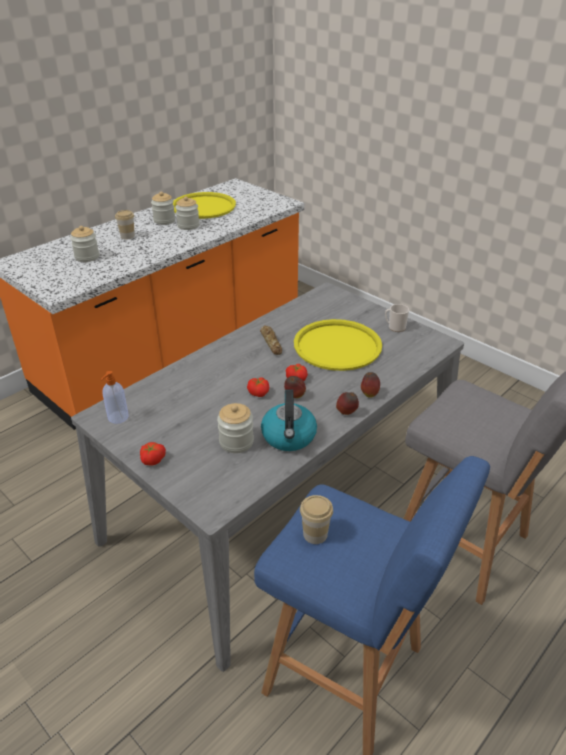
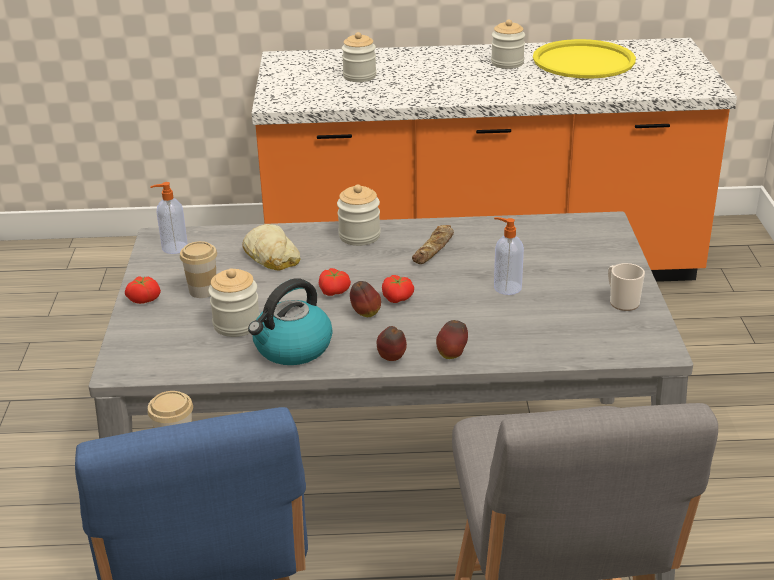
camera: 45 degrees right, 5 degrees down
cup [115,210,135,239] -> cup moved to [180,241,217,298]
jar [175,196,200,230] -> jar moved to [337,185,381,246]
yellow tray [294,319,382,371] -> soap dispenser [494,217,524,295]
none -> bread [242,224,301,271]

